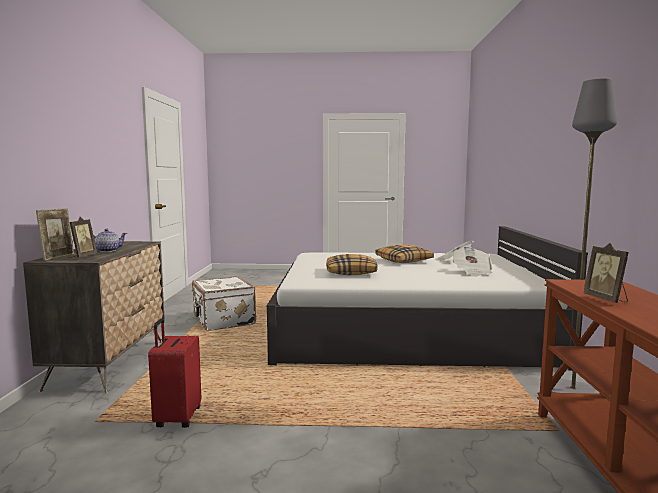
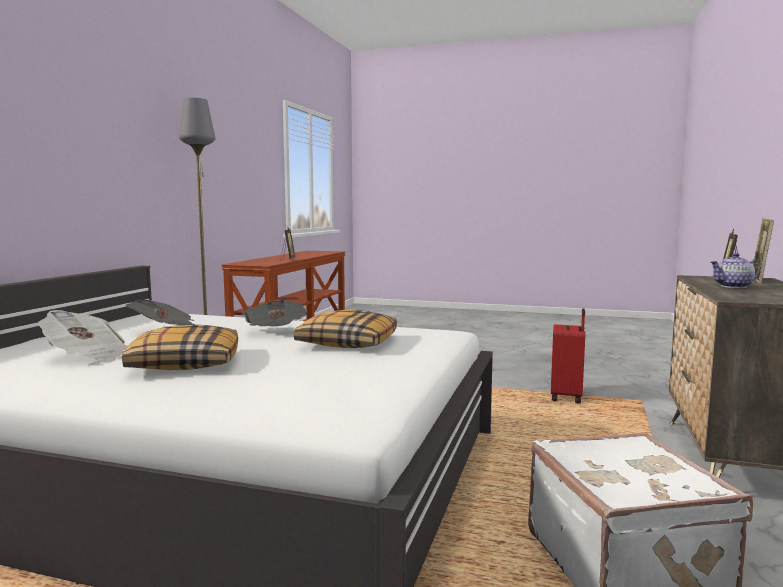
camera: 165 degrees left, 0 degrees up
none -> newspaper [243,300,308,327]

